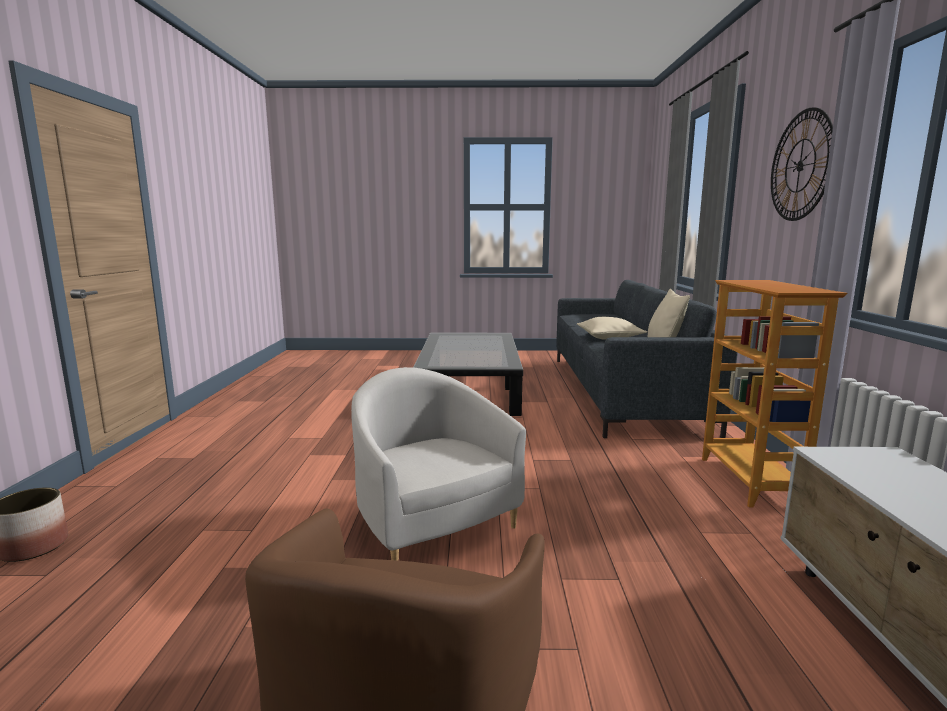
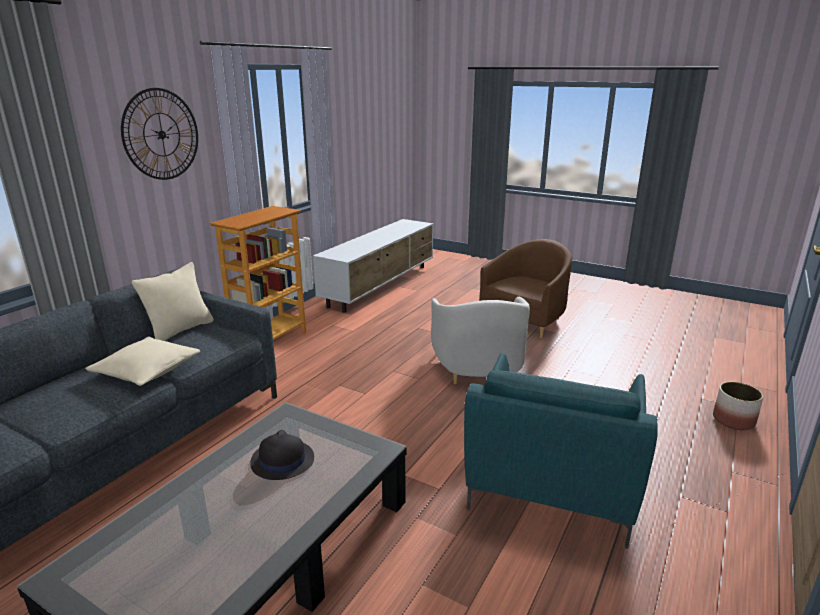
camera: 150 degrees left, 10 degrees up
none -> black hat [250,430,314,480]
none -> turquoise armchair [464,352,658,549]

